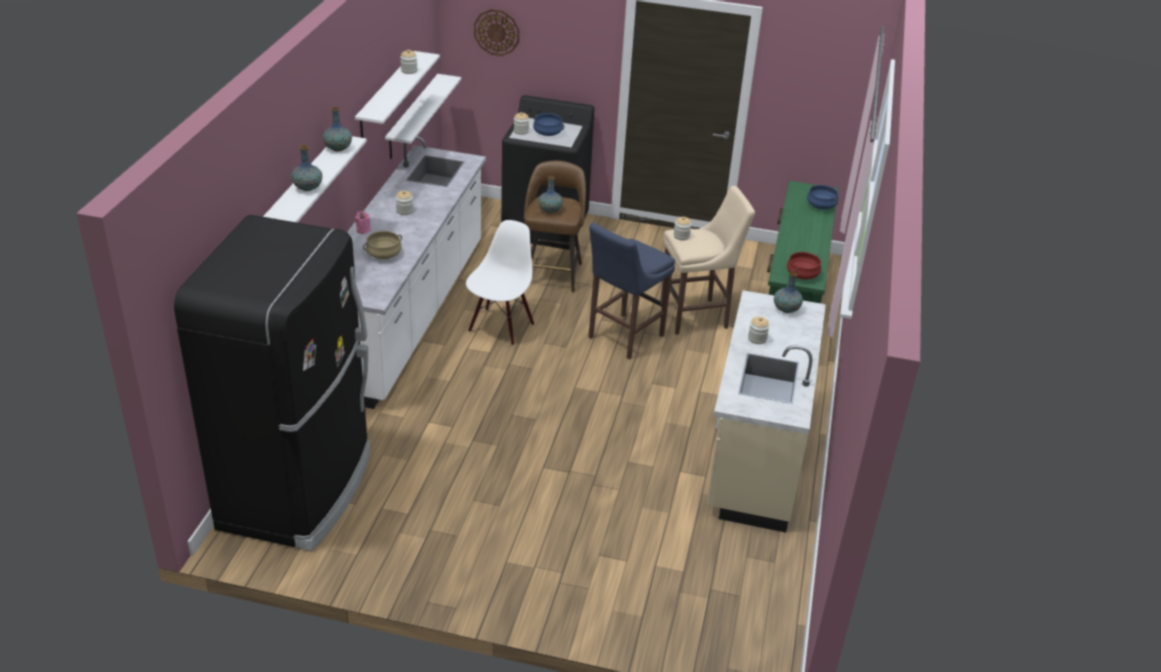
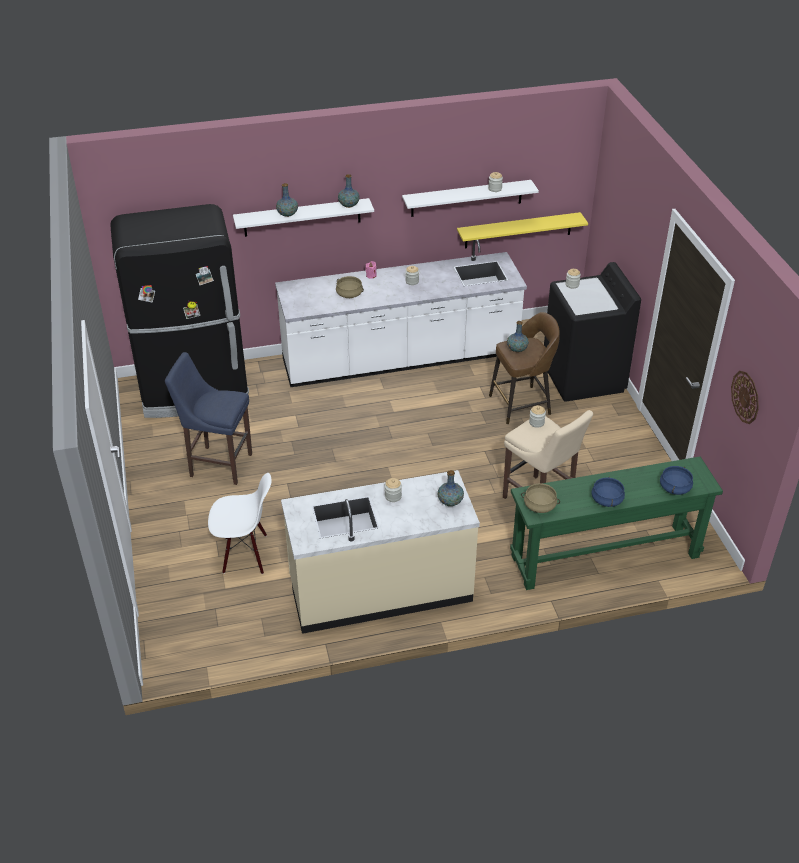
camera: 65 degrees right, 5 degrees up
white shelf [385,74,461,159] -> yellow shelf [457,212,588,248]
white chair [466,220,534,346] -> white chair moved to [208,473,272,574]
wall clock [474,9,520,56] -> wall clock moved to [731,371,759,424]
blue cooking pot [533,113,565,136] -> blue cooking pot moved to [591,476,625,507]
blue stool [589,222,675,360] -> blue stool moved to [165,352,252,485]
red cooking pot [787,252,821,279] -> beige cooking pot [521,483,560,513]

